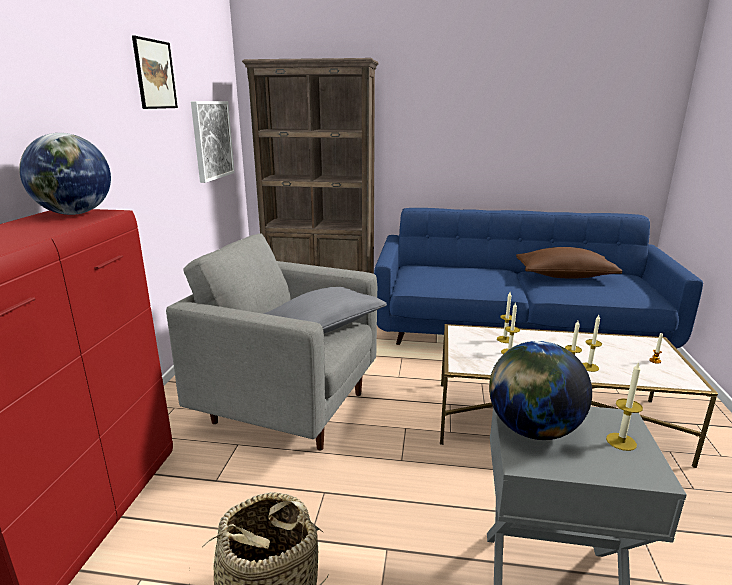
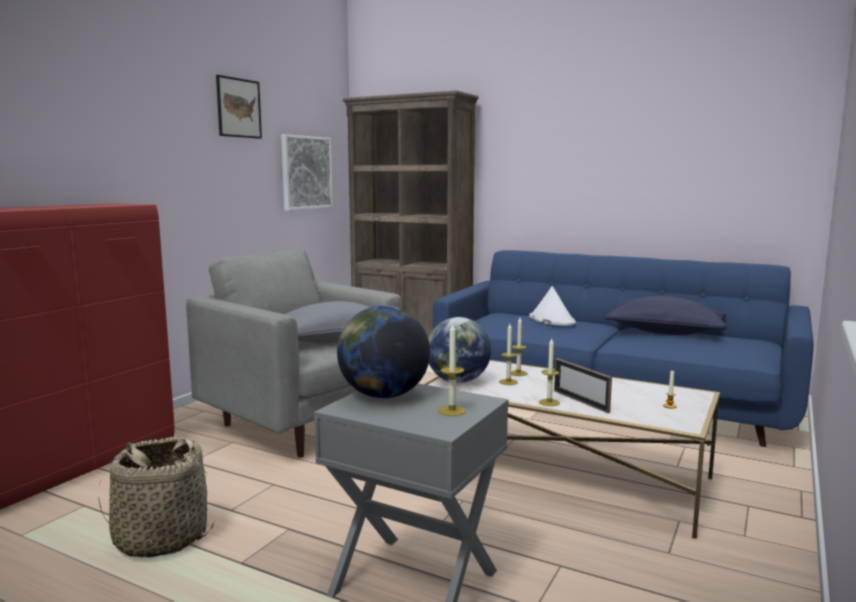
camera: 20 degrees right, 10 degrees down
globe [19,133,111,215] -> globe moved to [428,317,491,383]
brown pillow [516,247,622,279] -> blue pillow [605,296,727,335]
candle [582,315,602,372] -> picture frame [554,358,612,413]
none -> white hat [529,286,576,326]

